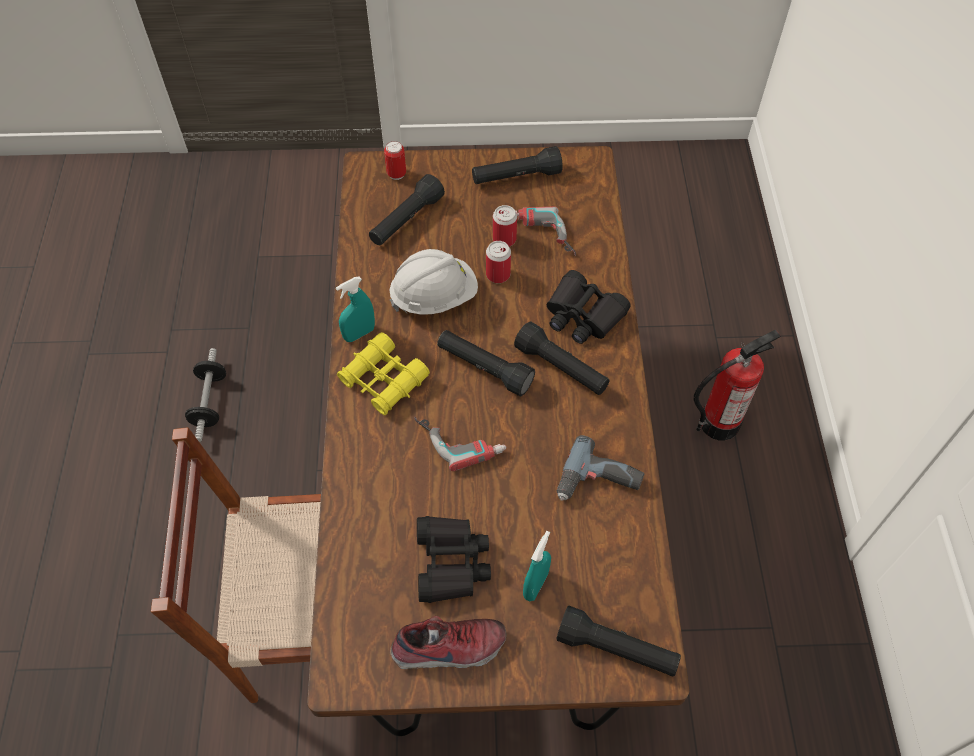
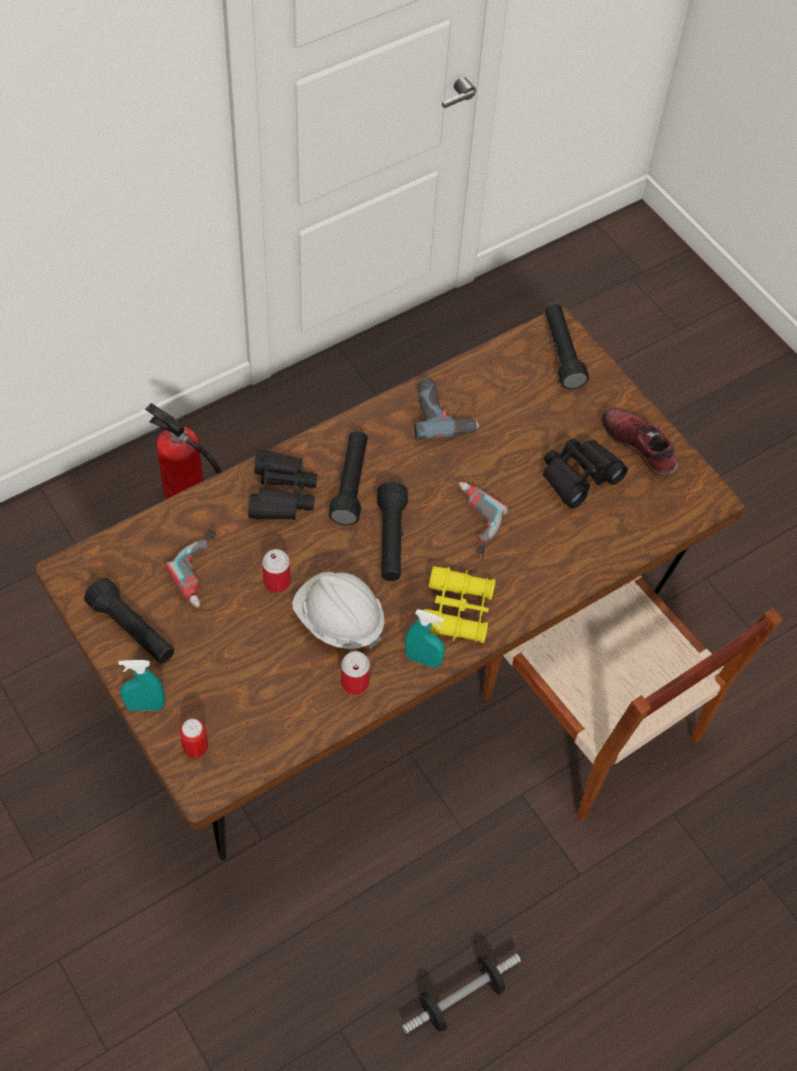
camera: 125 degrees left, 0 degrees up
black flashlight [369,174,445,245] -> none
can [493,205,517,247] -> can moved to [341,651,370,695]
turquoise spray bottle [523,531,551,601] -> turquoise spray bottle moved to [119,660,165,711]

